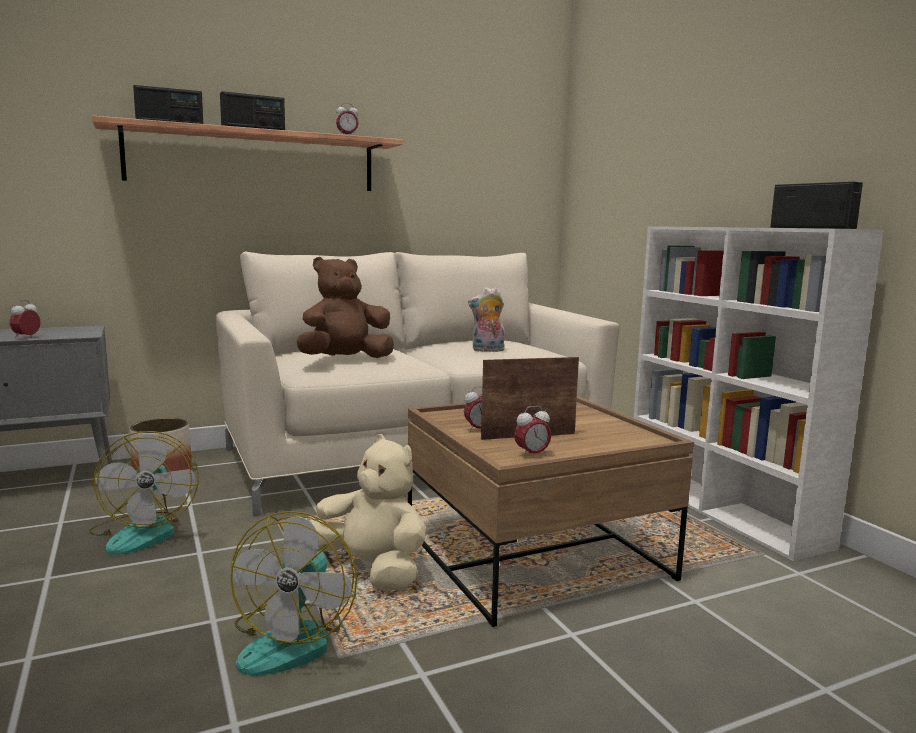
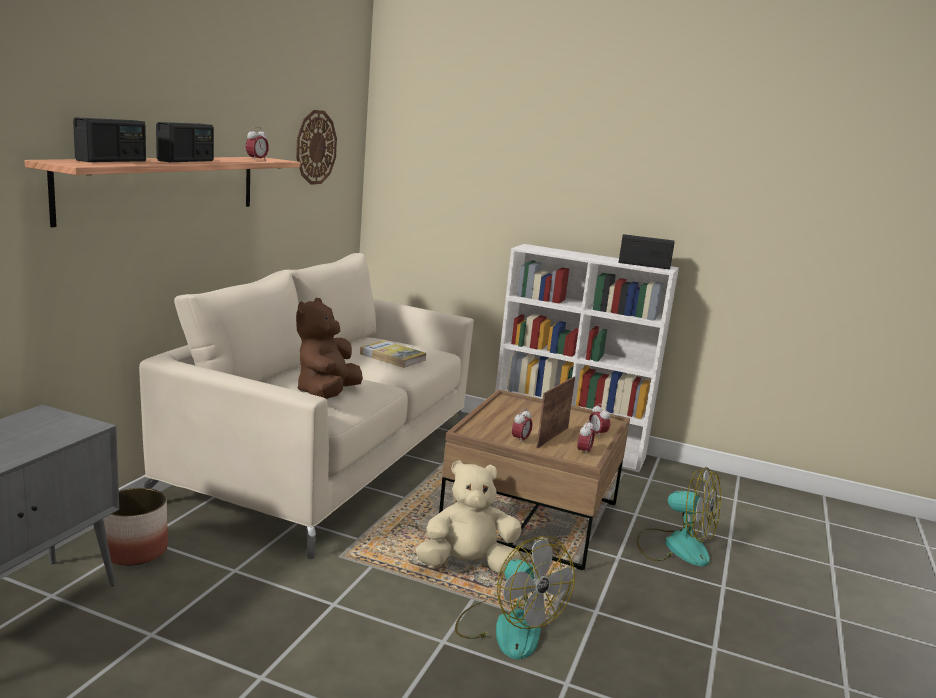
camera: 45 degrees left, 5 degrees up
alarm clock [9,300,41,339] -> alarm clock moved to [589,404,610,438]
fan [89,431,199,555] -> fan moved to [637,467,721,566]
plush toy [468,287,505,352] -> book [360,340,427,368]
none -> wall clock [296,110,337,185]

